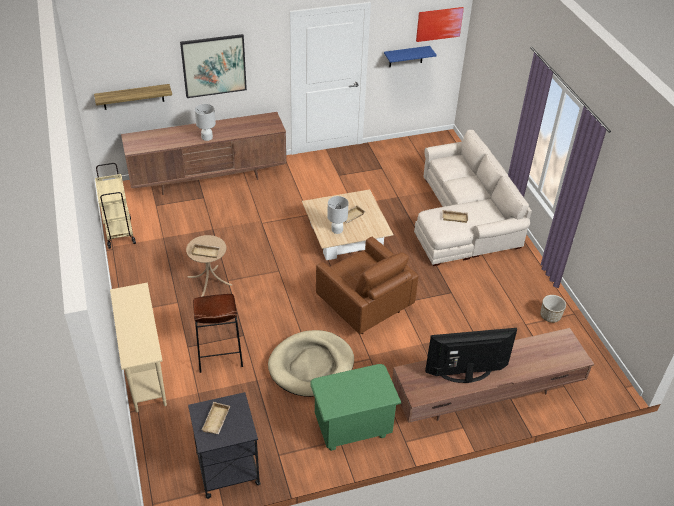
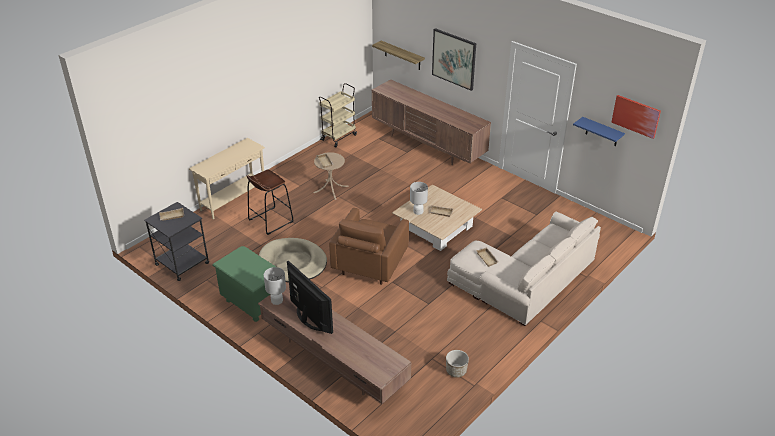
camera: 60 degrees right, 5 degrees down
grey table lamp [195,104,216,141] -> grey table lamp moved to [264,267,286,305]

